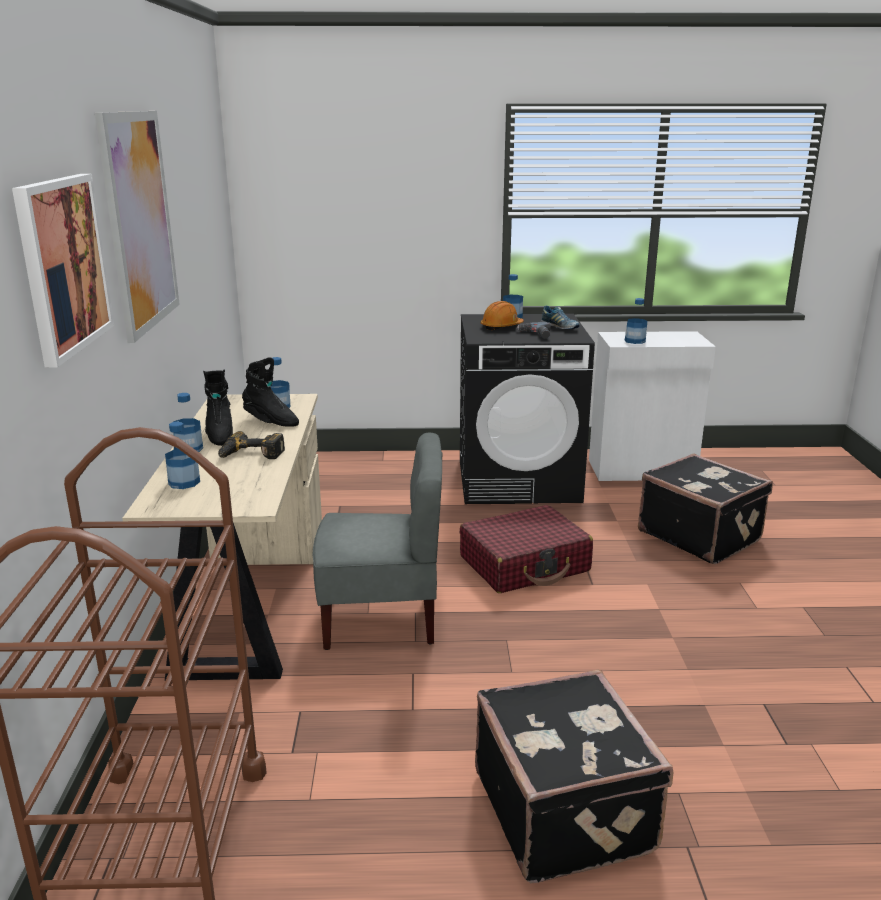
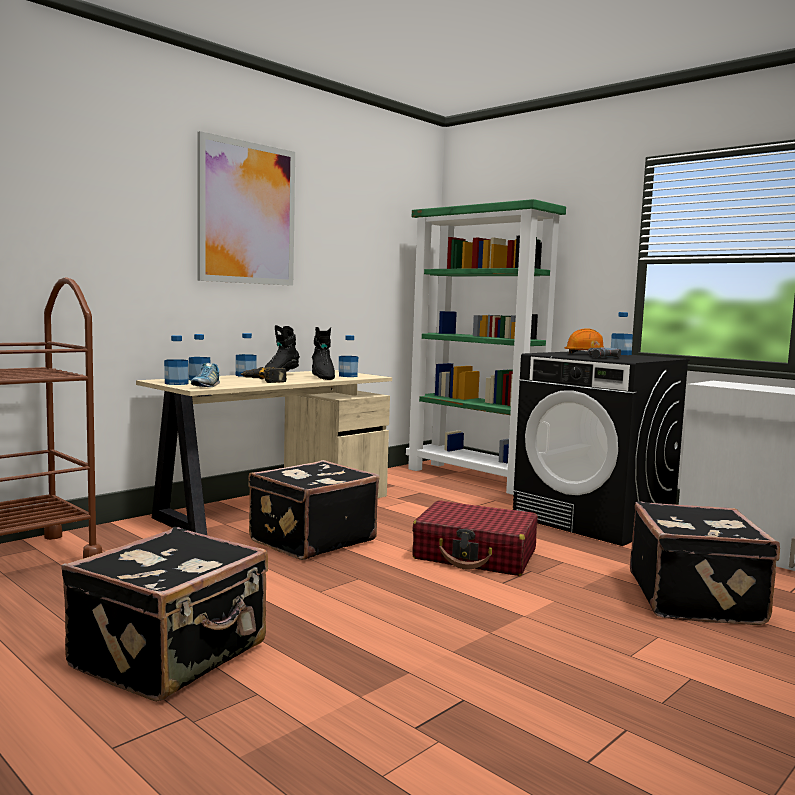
camera: 45 degrees right, 15 degrees down
picture [12,174,114,368] -> none
grey chair [313,433,442,650] -> black suitcase [248,460,380,560]
shoe [541,305,580,329] -> shoe moved to [191,363,220,387]
bottle [624,298,647,344] -> bottle moved to [164,335,189,385]
none -> green bookcase [406,199,566,495]

